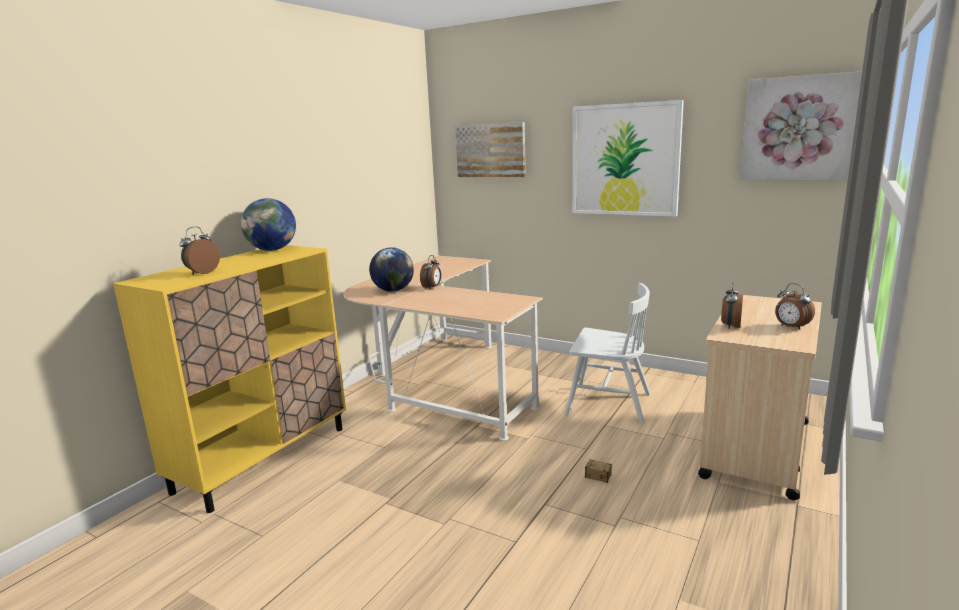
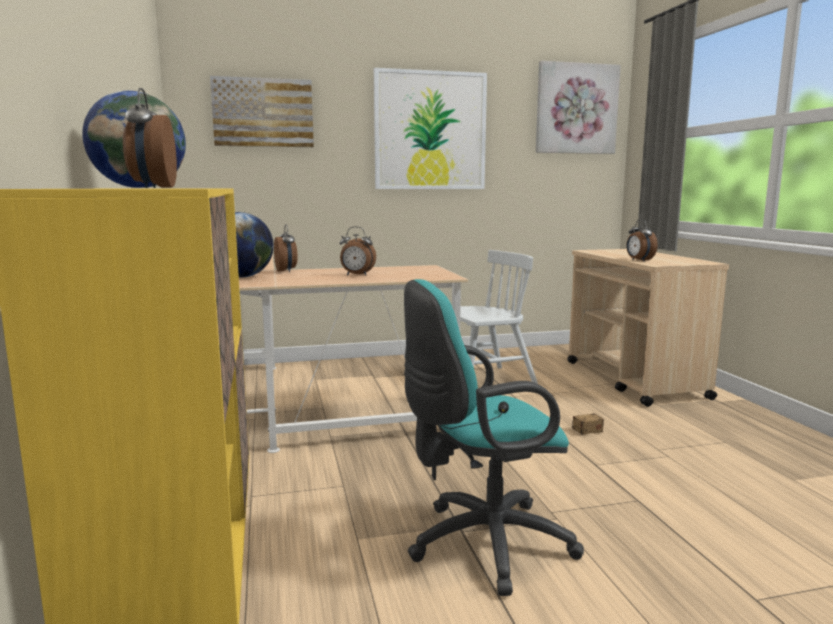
camera: 45 degrees left, 5 degrees down
alarm clock [775,283,815,330] -> alarm clock moved to [340,227,376,275]
none -> turquoise office chair [404,279,584,596]

